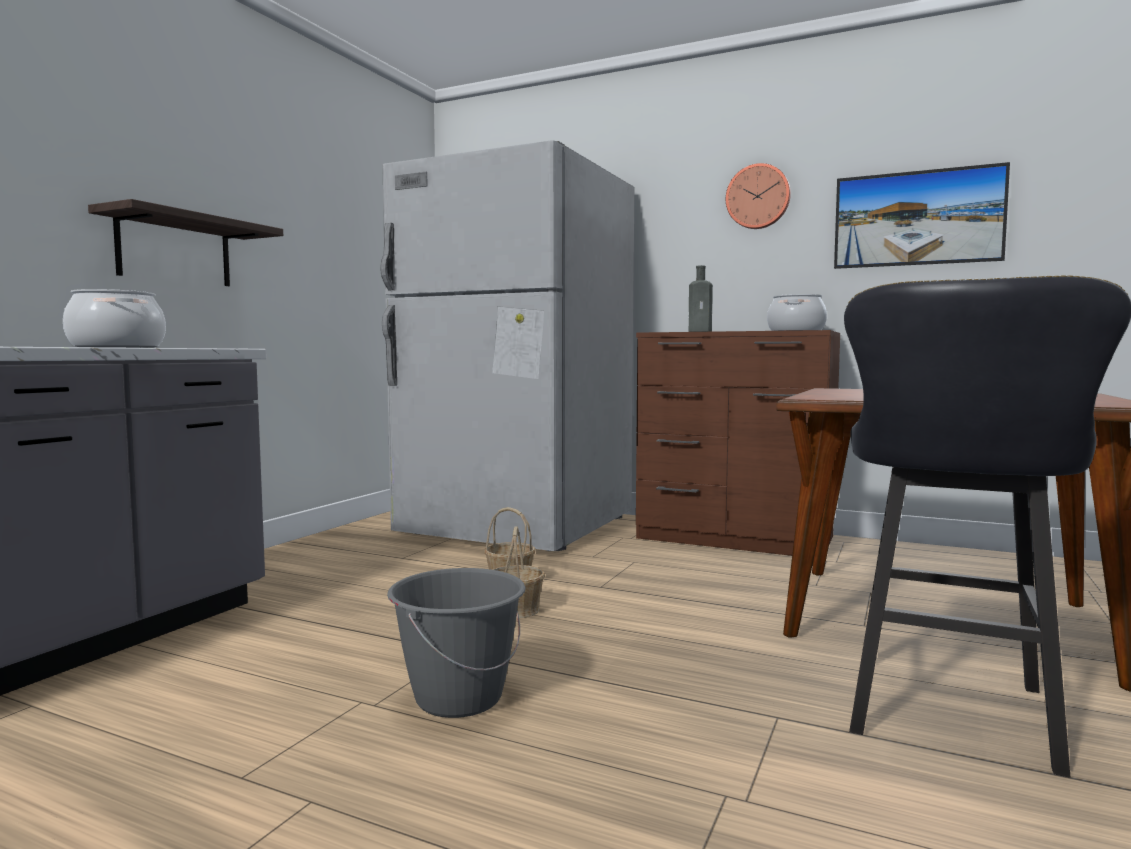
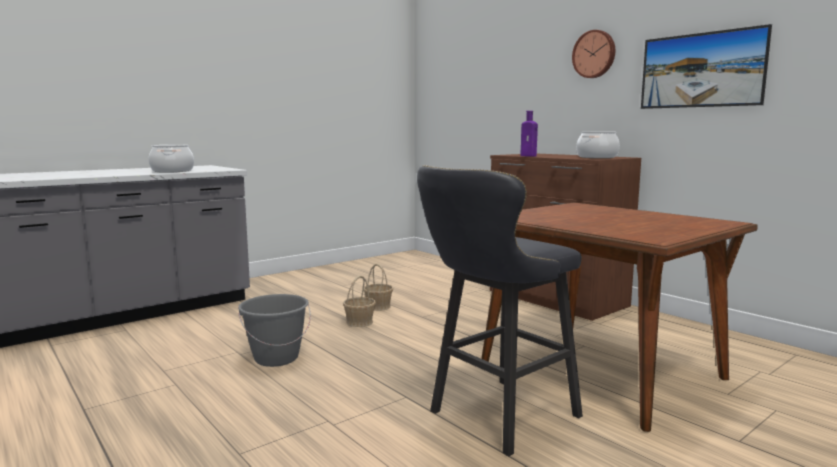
camera: 25 degrees right, 5 degrees up
shelf [88,199,283,286] -> none
white fridge [380,141,634,551] -> none
grey bottle [689,265,713,332] -> purple bottle [521,111,538,157]

